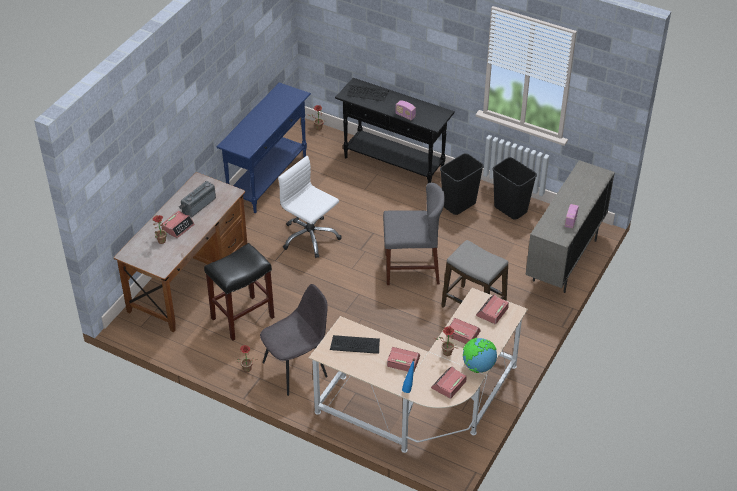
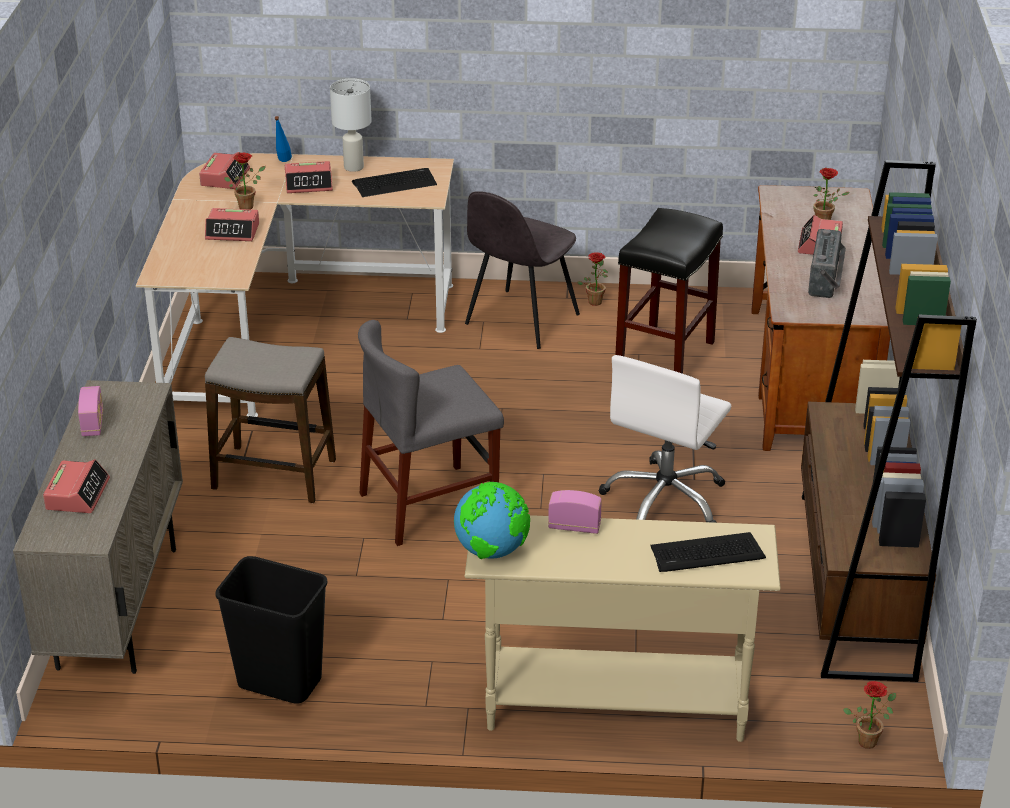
camera: 155 degrees right, 10 degrees down
blue console table [216,82,311,213] -> brown bookcase [801,160,977,682]
white office chair [278,156,342,258] -> white office chair turned 105 degrees clockwise [599,355,732,523]
black console table [335,78,455,183] -> beige console table [465,515,781,742]
black trash can [440,153,484,215] -> none
globe [463,338,497,373] -> globe moved to [454,482,530,559]
alarm clock [476,294,509,324] -> alarm clock moved to [43,459,110,513]
none -> white table lamp [330,79,372,172]

